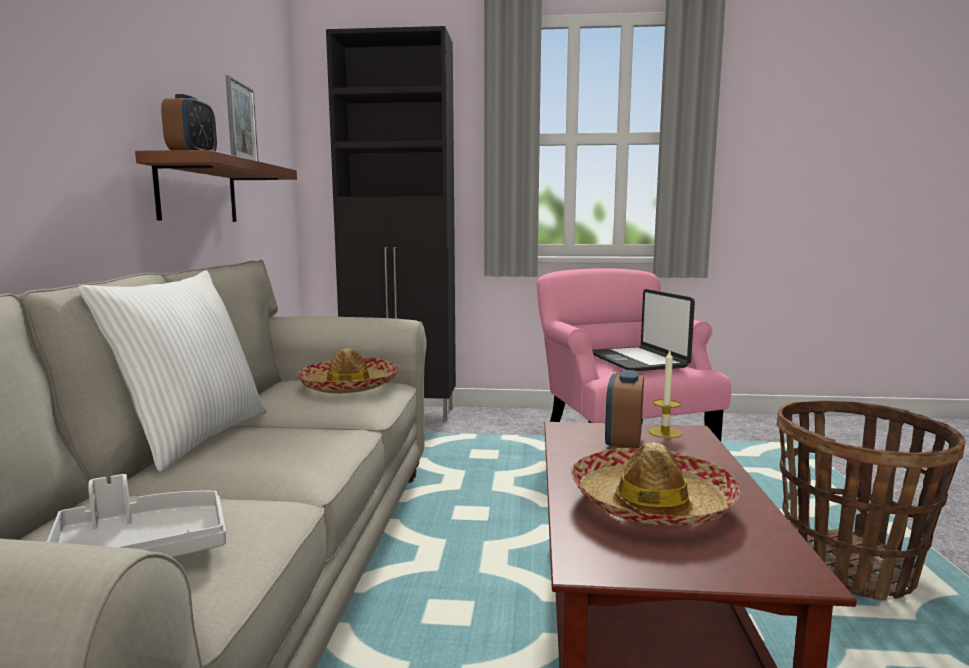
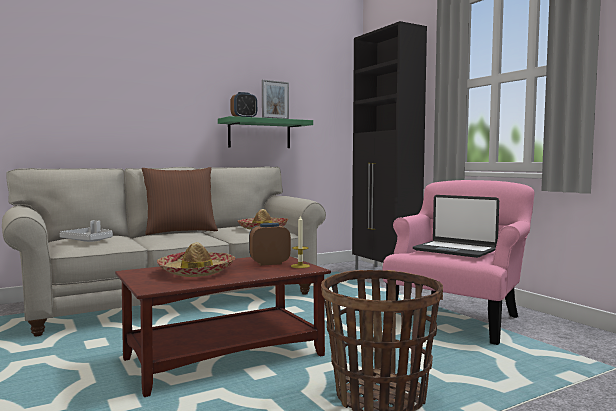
camera: 55 degrees right, 5 degrees down
white pillow [78,271,267,472] -> brown pillow [142,167,218,235]
brown shelf [135,150,297,222] -> green shelf [218,116,313,148]
laptop [592,289,695,371] -> laptop turned 90 degrees counterclockwise [413,195,499,258]

